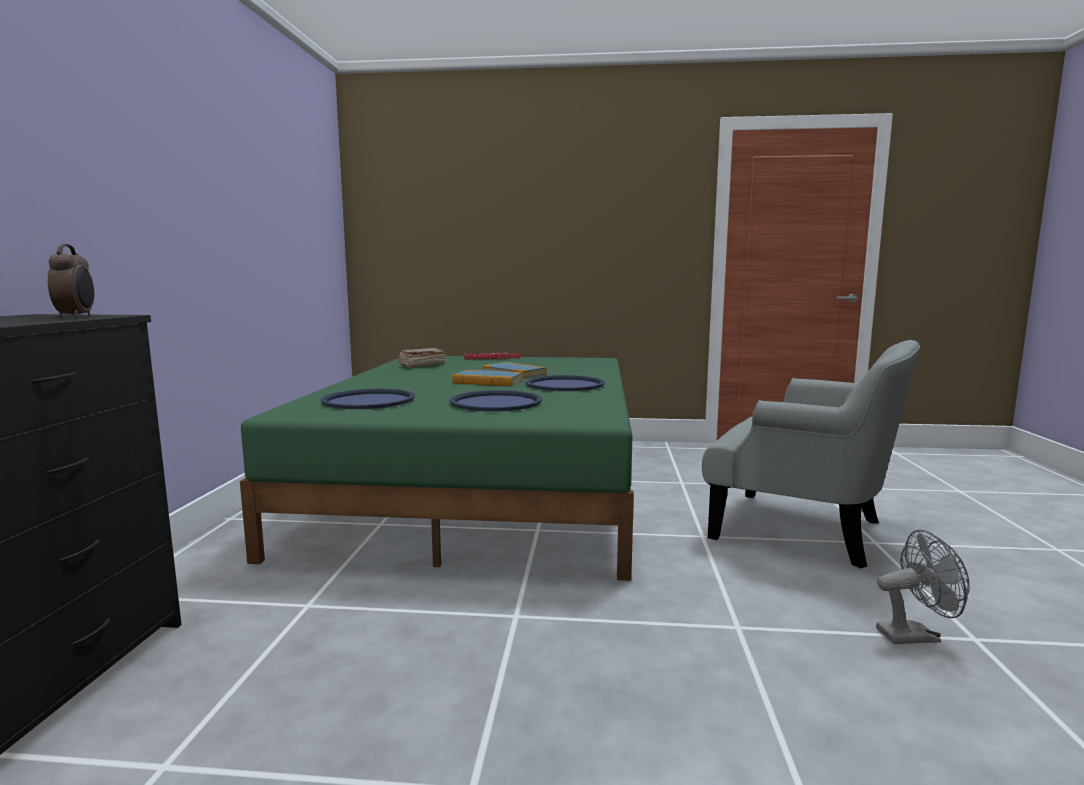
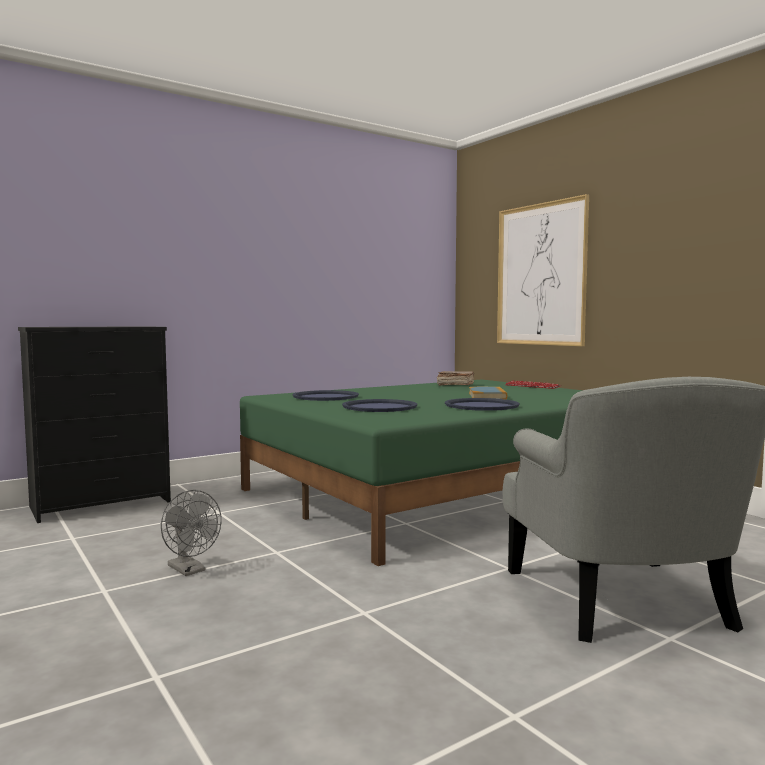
camera: 50 degrees right, 5 degrees down
alarm clock [48,244,94,318] -> none
book [452,370,523,386] -> none
grey fan [876,530,970,644] -> grey fan moved to [161,490,221,576]
none -> picture [497,194,589,346]

